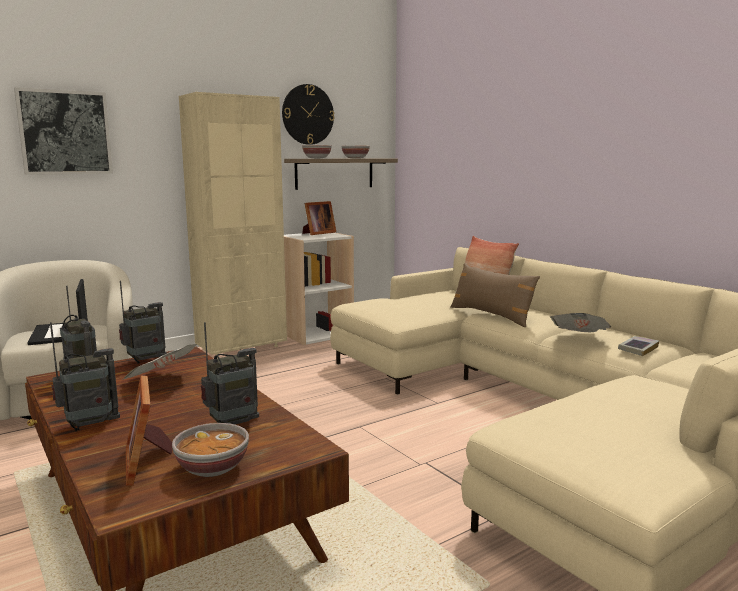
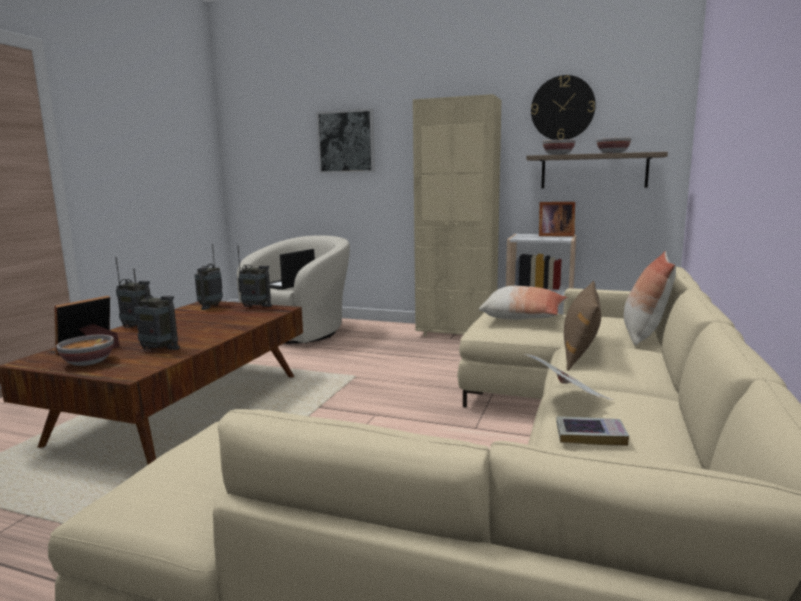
camera: 55 degrees right, 0 degrees up
newspaper [122,344,197,380] -> none
none -> pillow [479,286,568,320]

